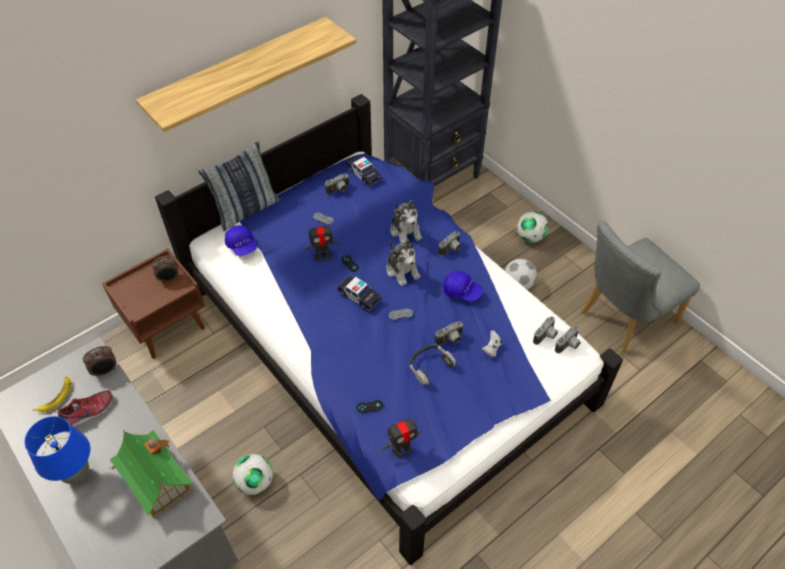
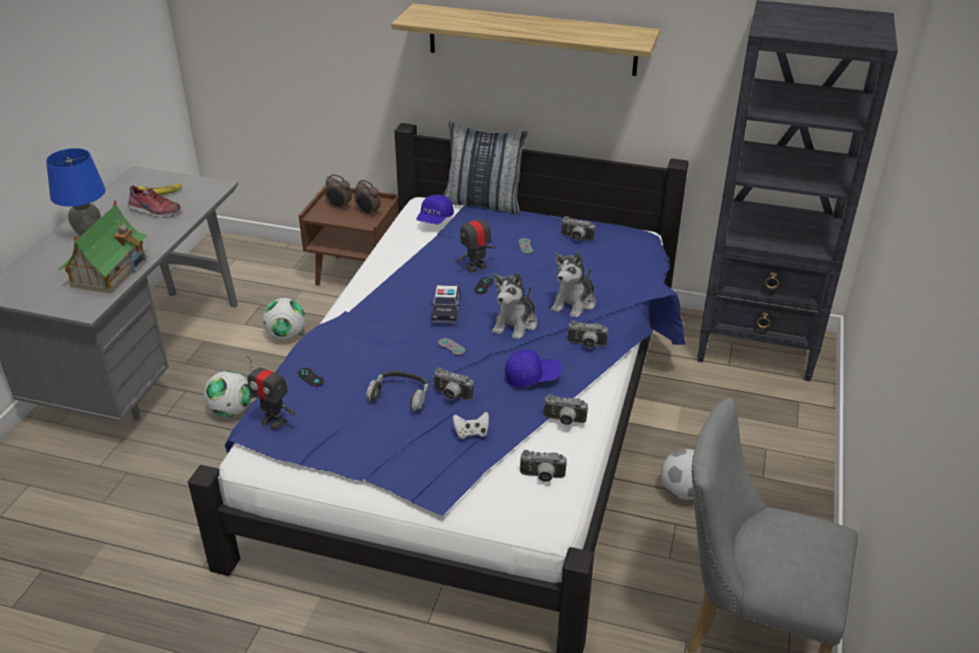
camera: 55 degrees right, 15 degrees down
alarm clock [83,346,116,378] -> alarm clock moved to [325,174,352,210]
toy robot [304,222,340,262] -> toy robot turned 105 degrees clockwise [457,209,496,273]
toy car [347,156,382,187] -> none
blue cap [444,271,483,302] -> blue cap turned 90 degrees counterclockwise [505,350,562,387]
football [517,211,549,242] -> football moved to [263,298,305,340]
camera [555,326,581,353] -> camera moved to [543,394,588,425]

